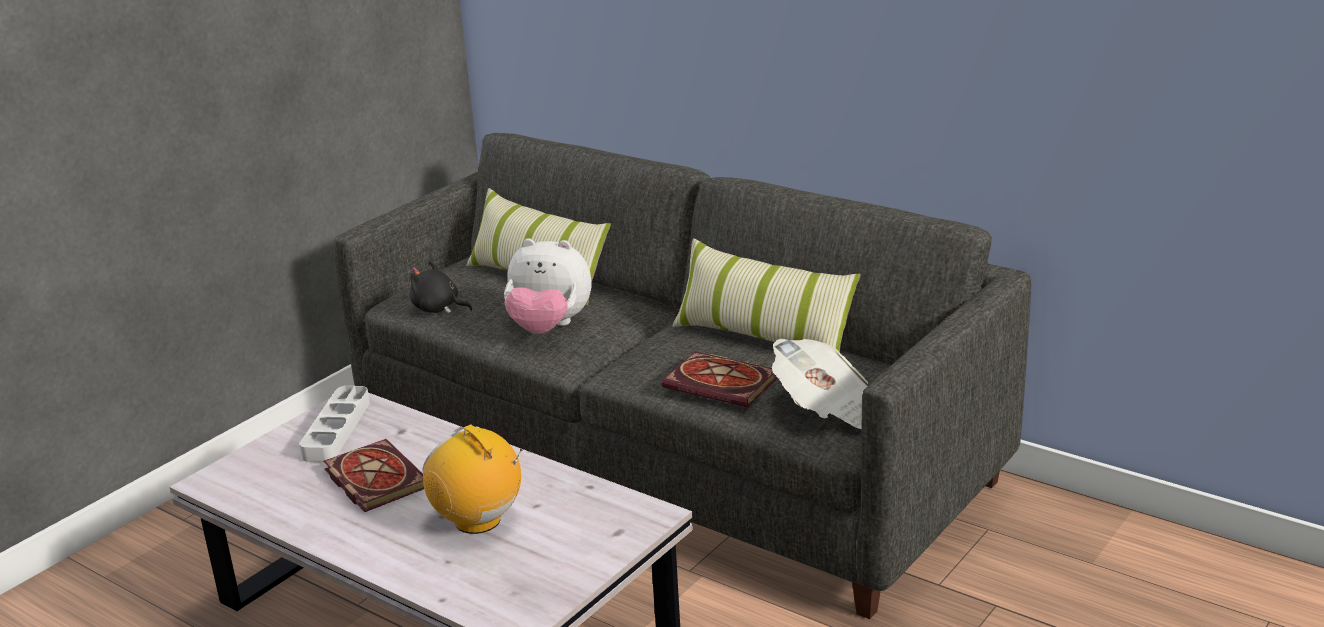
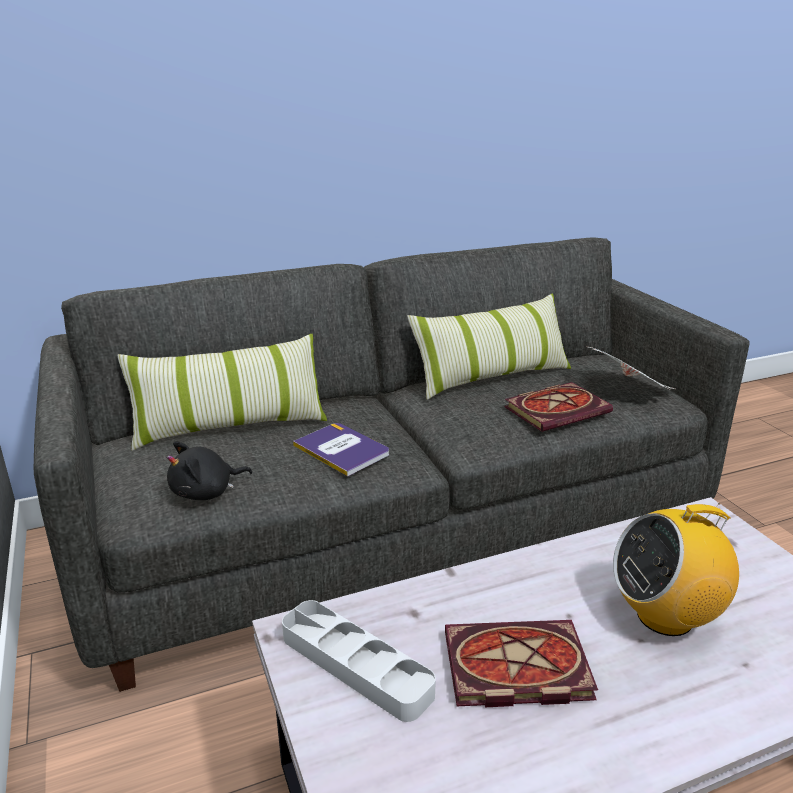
camera: 60 degrees left, 0 degrees up
plush toy [504,238,591,334] -> book [293,423,389,476]

